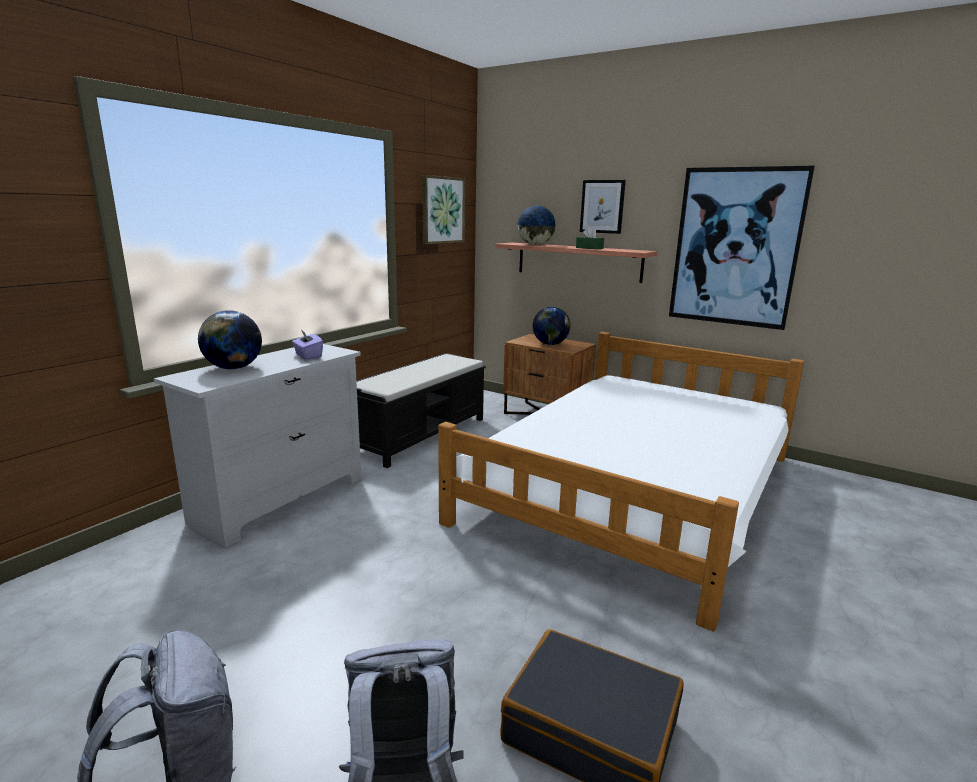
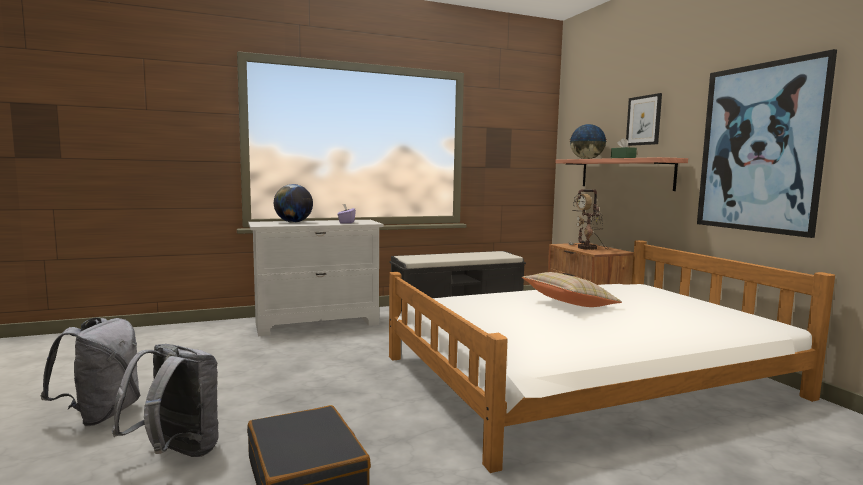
camera: 35 degrees right, 10 degrees down
picture [422,175,465,244] -> none
globe [533,307,571,345] -> table lamp [568,189,609,250]
none -> beige pillow [522,272,622,307]

